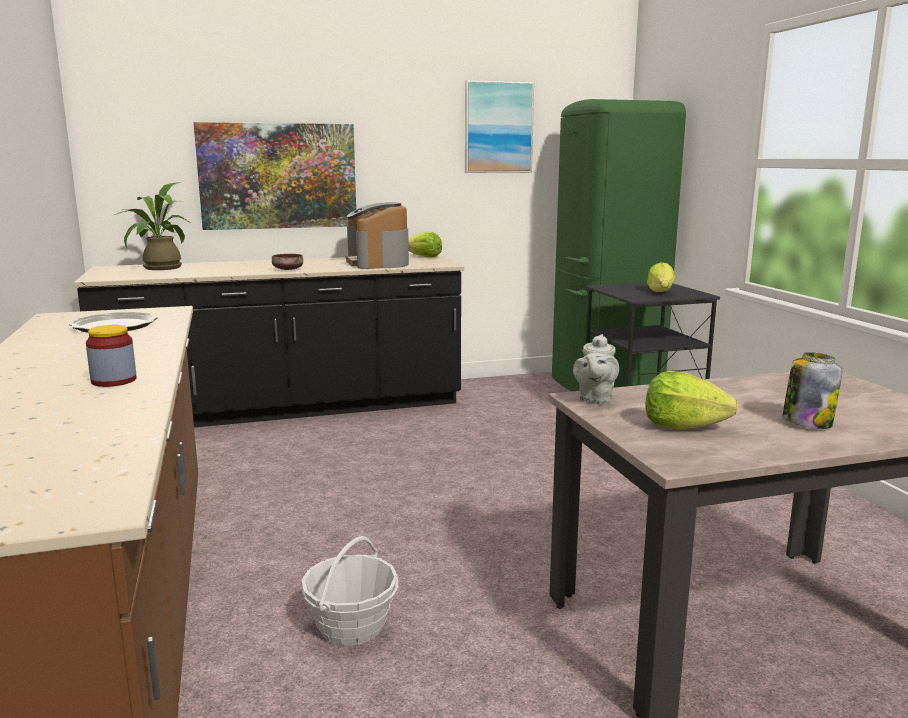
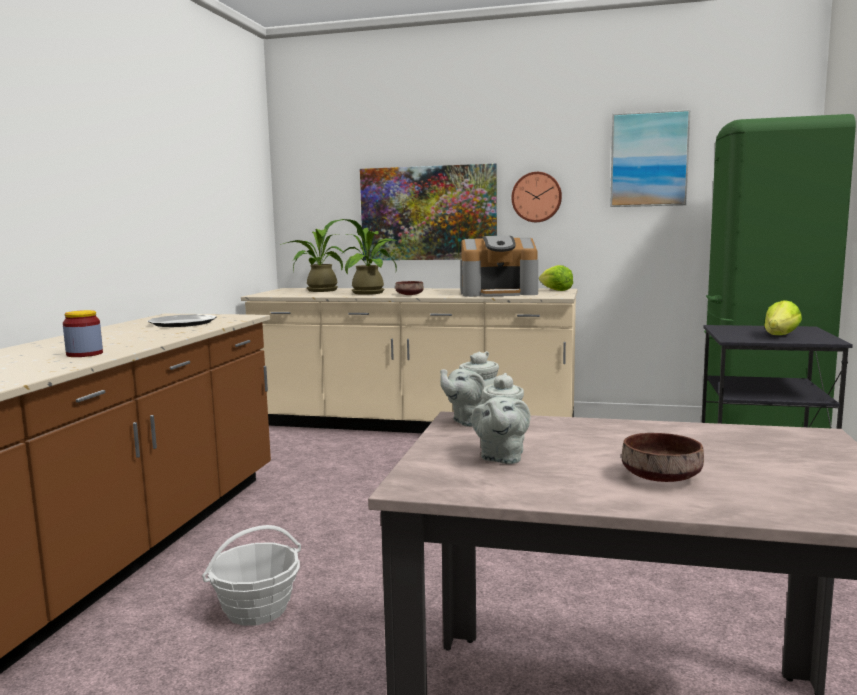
camera: 30 degrees right, 5 degrees down
black counter [74,255,464,428] -> beige counter [241,288,577,433]
coffee machine [346,202,409,269] -> coffee machine turned 105 degrees counterclockwise [461,236,538,297]
lettuce [645,371,738,430] -> grey teapot [471,373,531,464]
jar [782,352,843,429] -> brown bowl [622,433,704,482]
none -> potted plant [341,219,402,295]
none -> wall clock [511,172,562,222]

